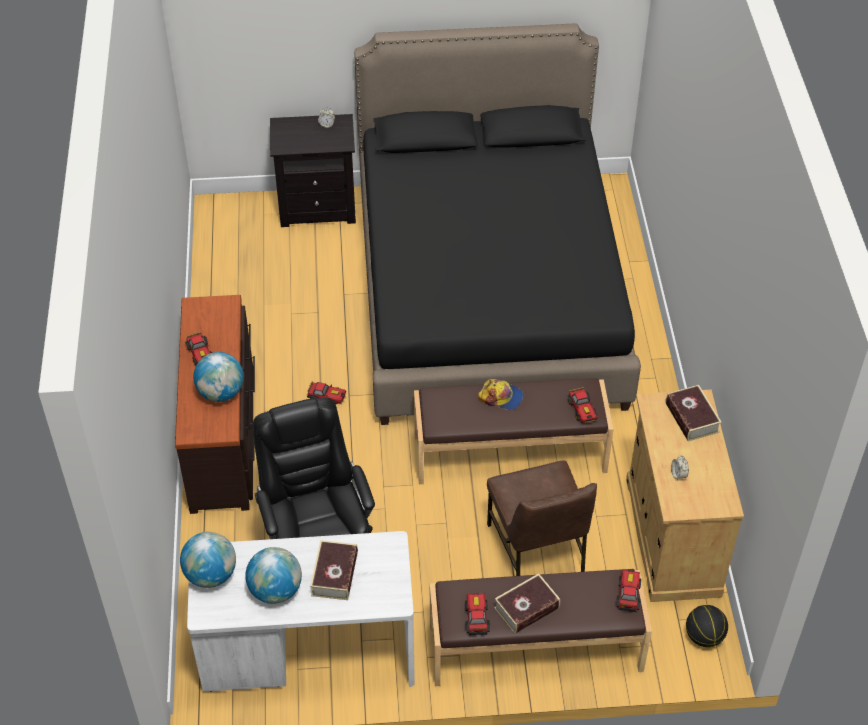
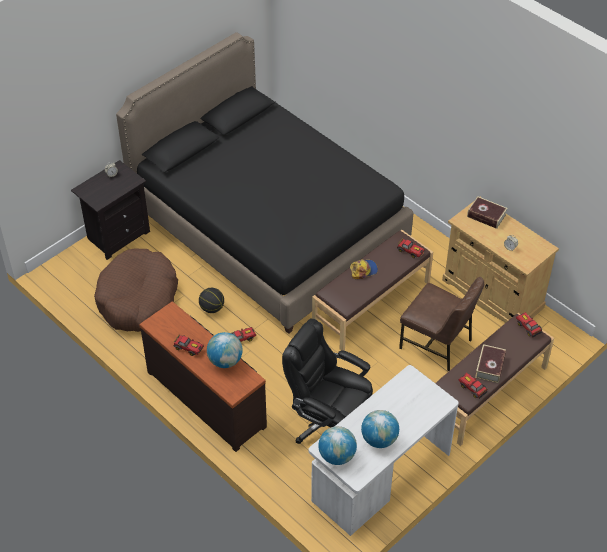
camera: 40 degrees left, 0 degrees up
book [310,540,358,600] -> none
basketball [686,605,728,647] -> basketball moved to [199,288,224,313]
none -> brown dog bed [94,249,178,332]

